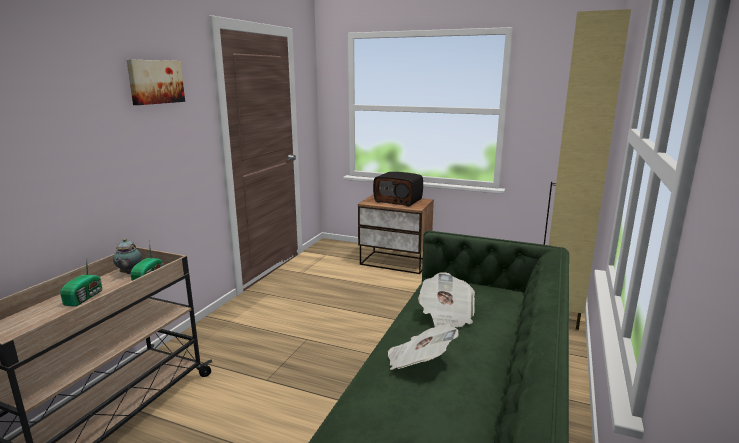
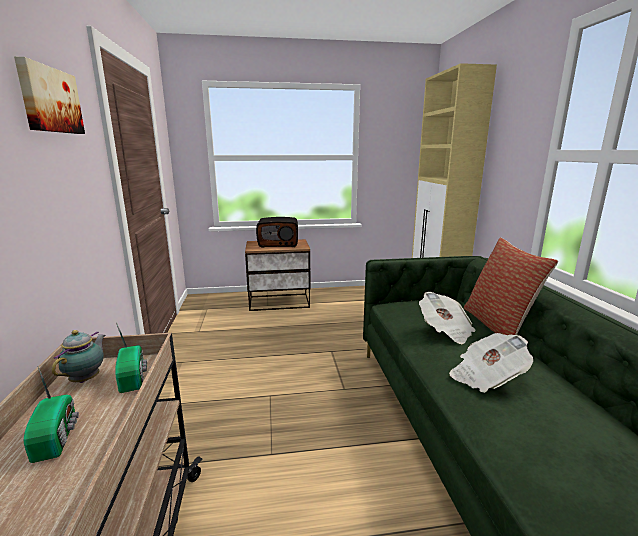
camera: 30 degrees left, 0 degrees up
teapot [113,239,142,274] -> teapot turned 135 degrees counterclockwise [52,330,105,383]
none -> pillow [464,238,558,335]

